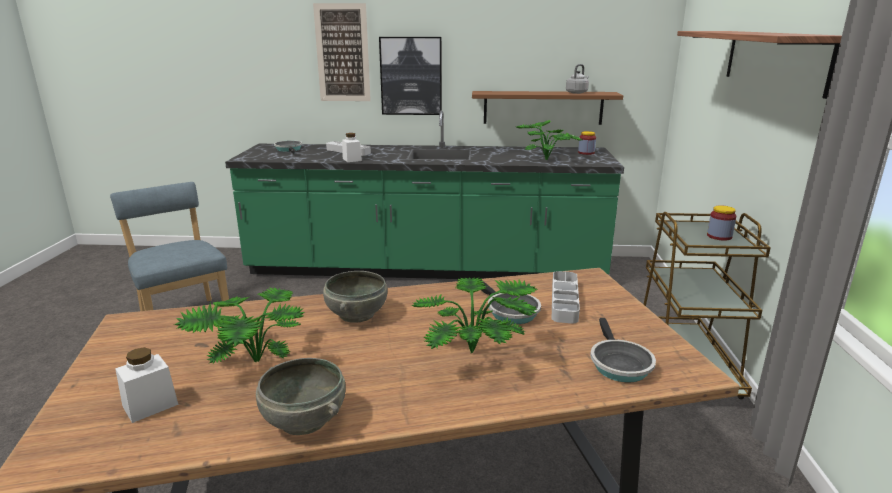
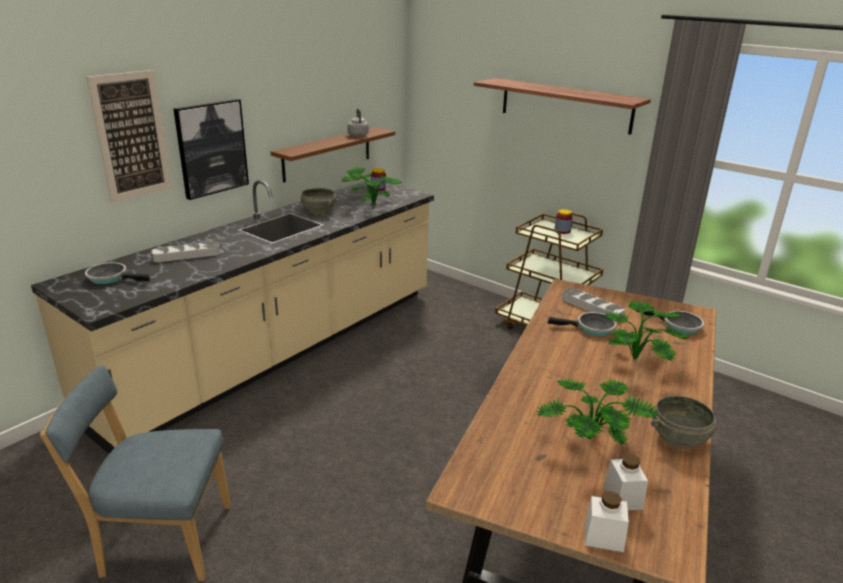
camera: 55 degrees left, 5 degrees up
green counter [225,111,624,279] -> beige counter [31,180,434,454]
grey bowl [323,271,387,323] -> grey bowl moved to [301,188,336,215]
white jar [342,133,362,162] -> white jar moved to [585,491,629,552]

